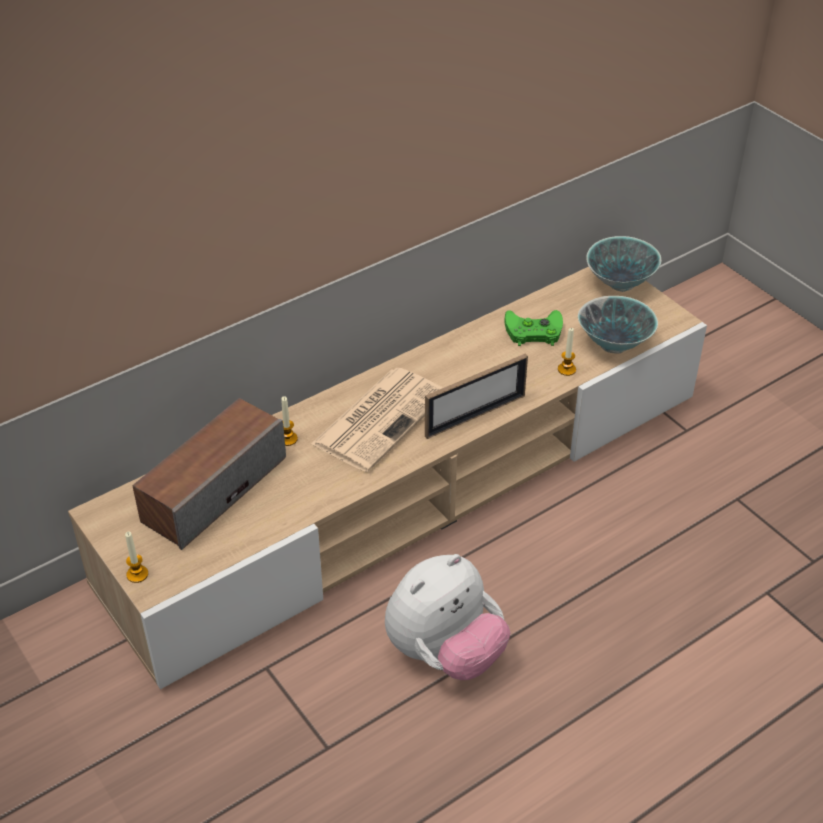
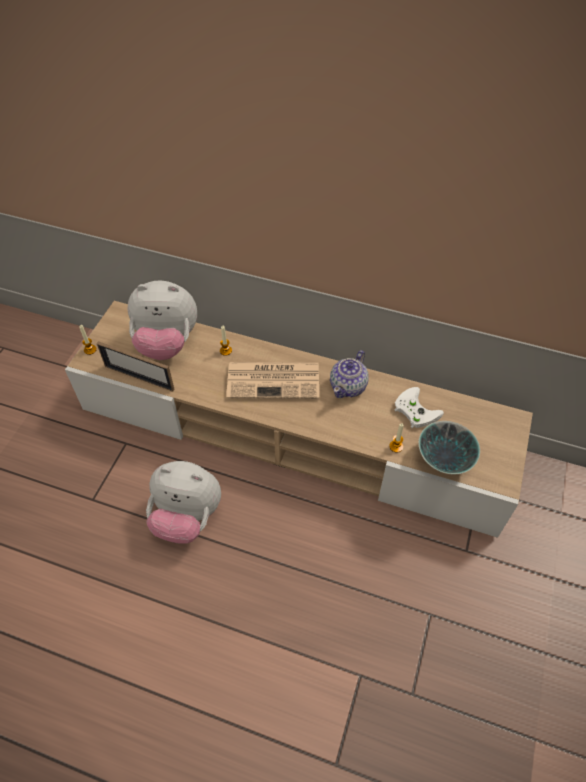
camera: 55 degrees right, 10 degrees up
speaker [132,398,286,550] -> plush toy [128,281,197,360]
picture frame [425,354,528,439] -> picture frame moved to [97,341,174,392]
green game controller [505,310,563,346] -> white game controller [395,387,444,428]
bowl [586,236,661,292] -> none
none -> teapot [330,350,369,398]

